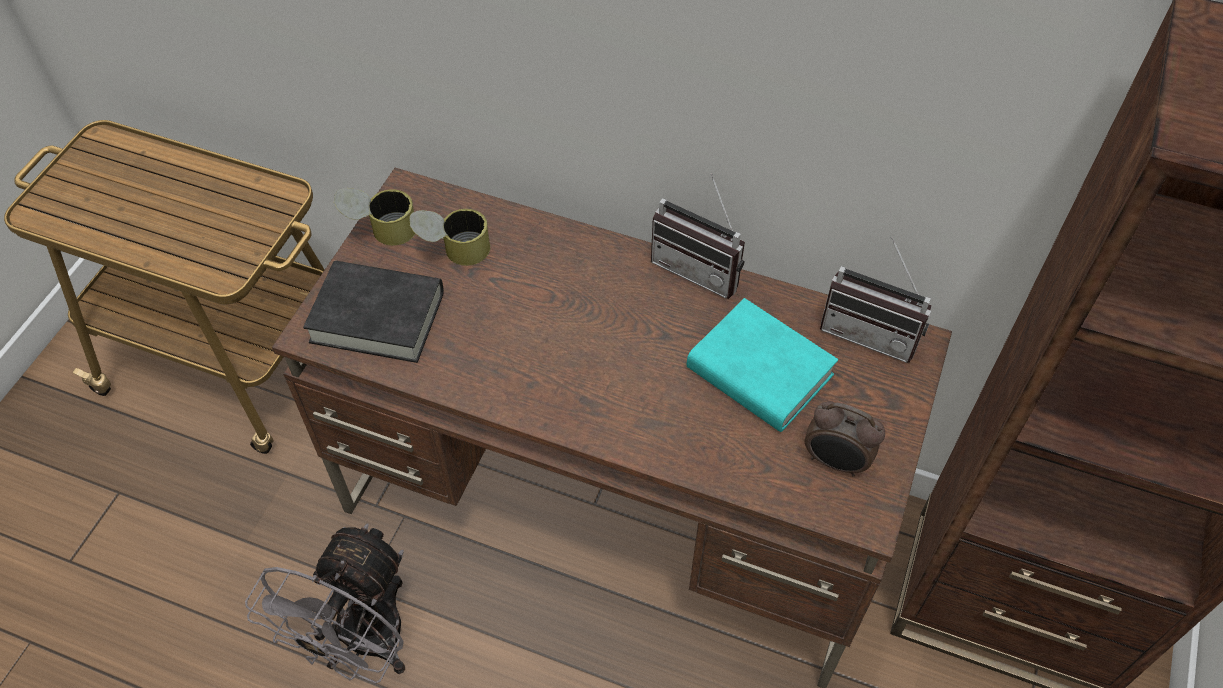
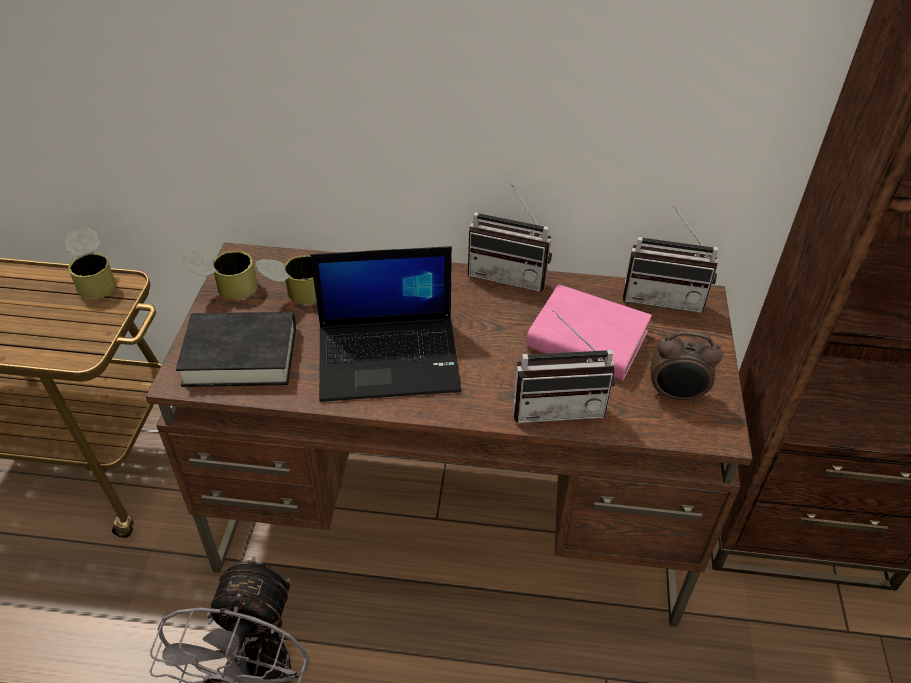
camera: 15 degrees left, 10 degrees down
turquoise book [687,298,838,432] -> pink book [526,284,652,381]
none -> can [64,227,116,299]
none -> laptop [310,246,461,402]
none -> radio [512,310,615,423]

